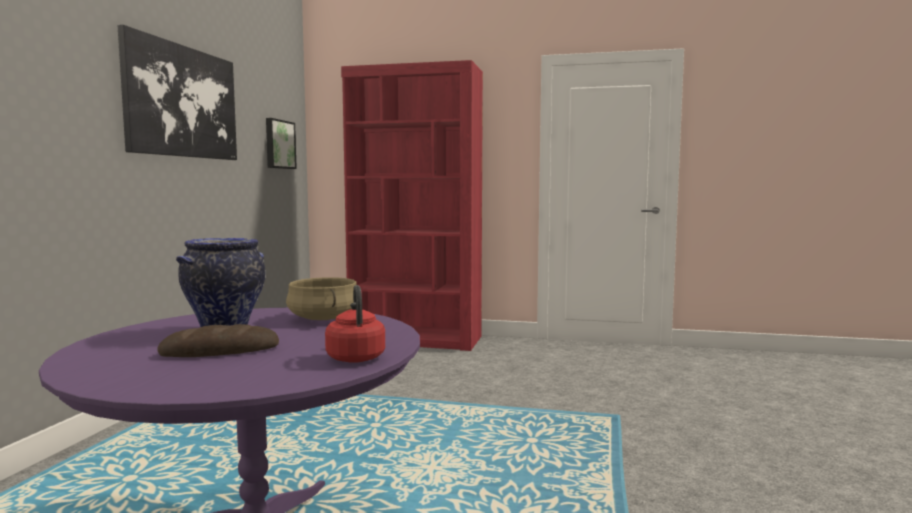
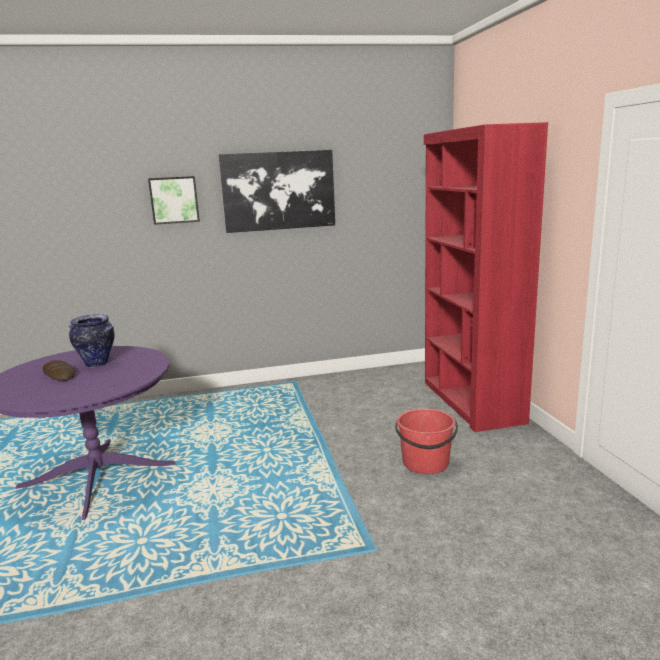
camera: 65 degrees right, 10 degrees up
picture [266,118,297,169] -> picture moved to [148,176,200,225]
beige cooking pot [286,277,357,320] -> none
red kettle [325,285,385,363] -> none
none -> red bucket [396,408,458,474]

